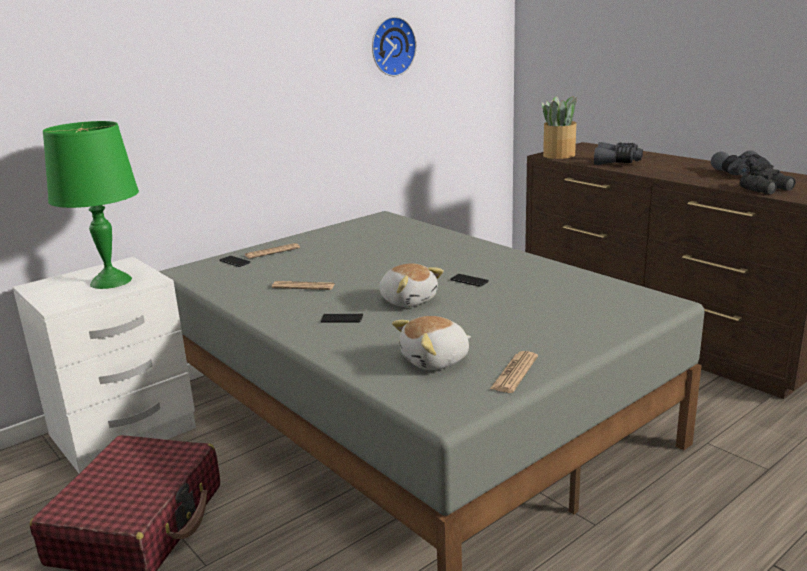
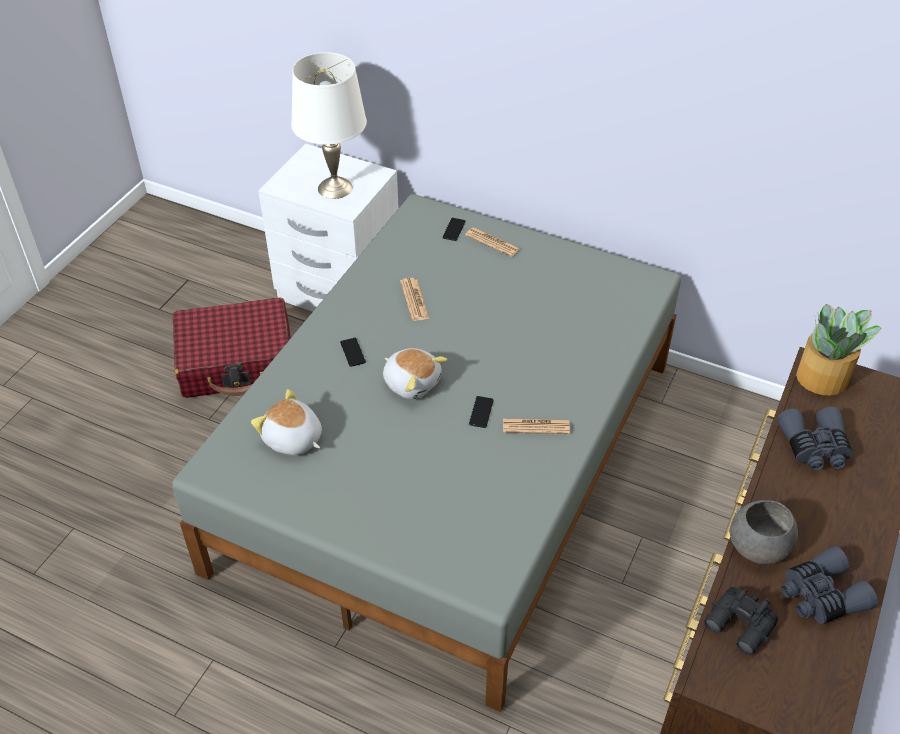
camera: 65 degrees right, 25 degrees up
green table lamp [43,121,139,289] -> white table lamp [291,52,367,199]
wall clock [372,16,416,76] -> none
plush toy [379,263,444,307] -> plush toy turned 75 degrees counterclockwise [383,348,448,399]
newspaper [490,351,538,393] -> newspaper moved to [503,418,570,434]
none -> grey bowl [730,500,798,564]

